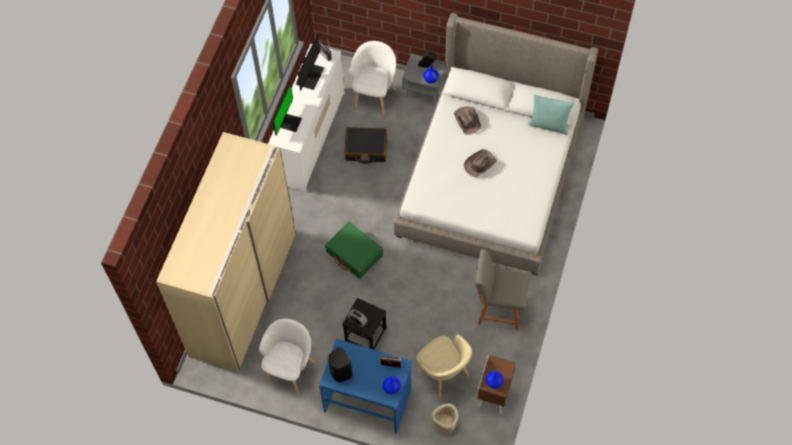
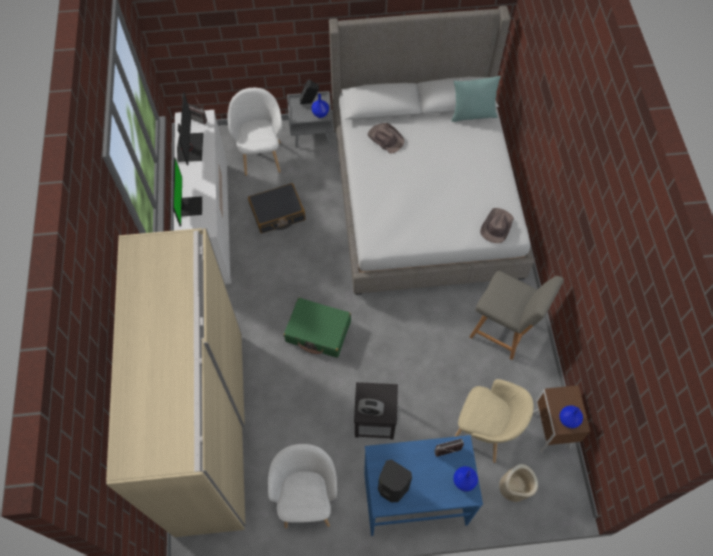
camera: 25 degrees left, 0 degrees up
brown hat [464,149,496,177] -> brown hat moved to [480,208,514,243]
grey chair [475,249,530,331] -> grey chair turned 135 degrees counterclockwise [470,271,564,360]

